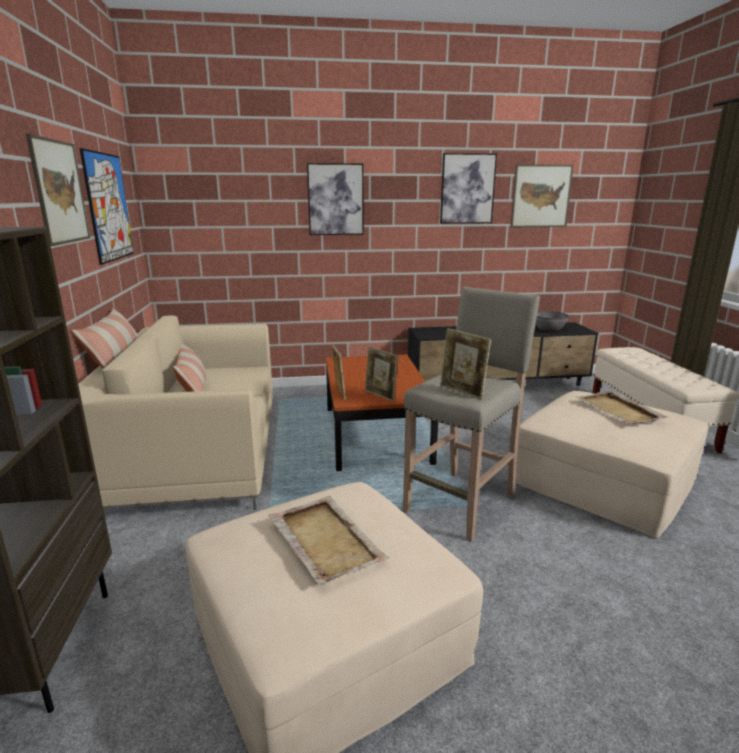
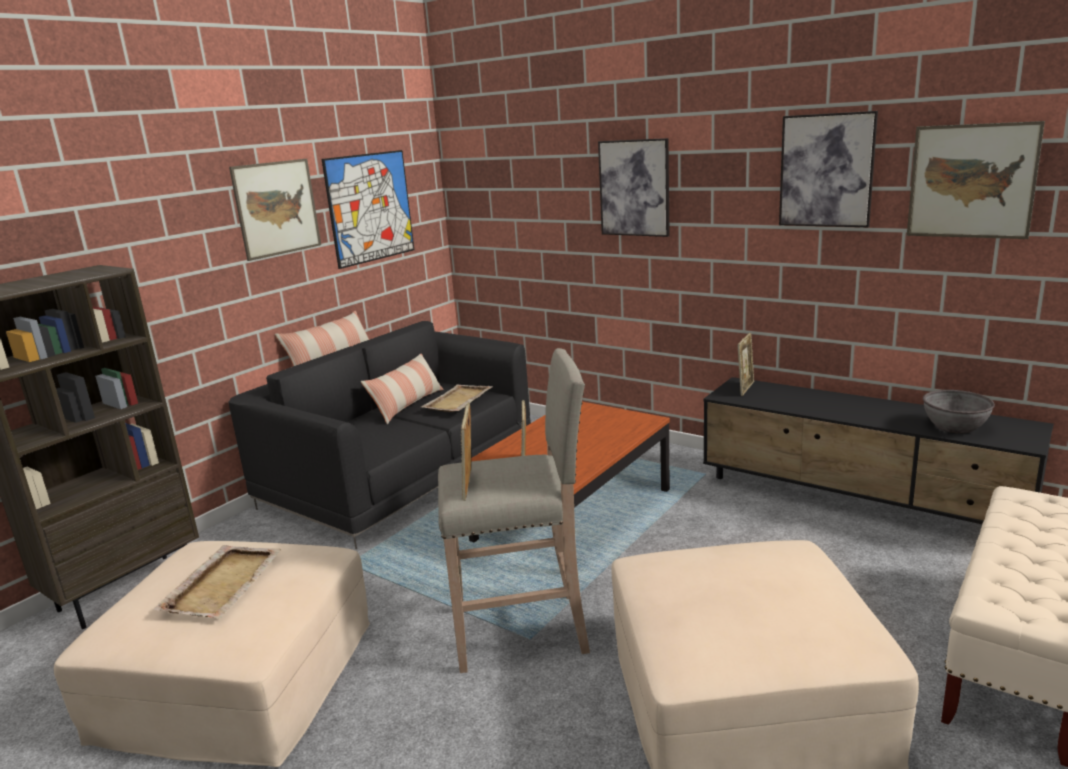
camera: 45 degrees right, 0 degrees up
beige sofa [78,315,273,510] -> black sofa [228,321,531,549]
picture frame [331,344,346,400] -> picture frame moved to [737,333,754,396]
beige tray [575,391,668,424] -> beige tray moved to [421,384,493,412]

